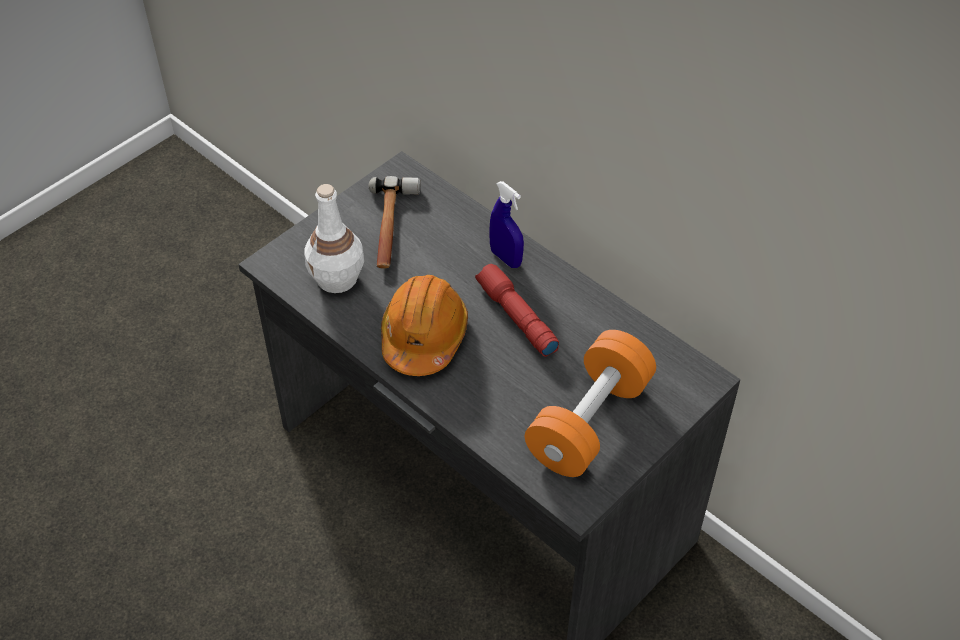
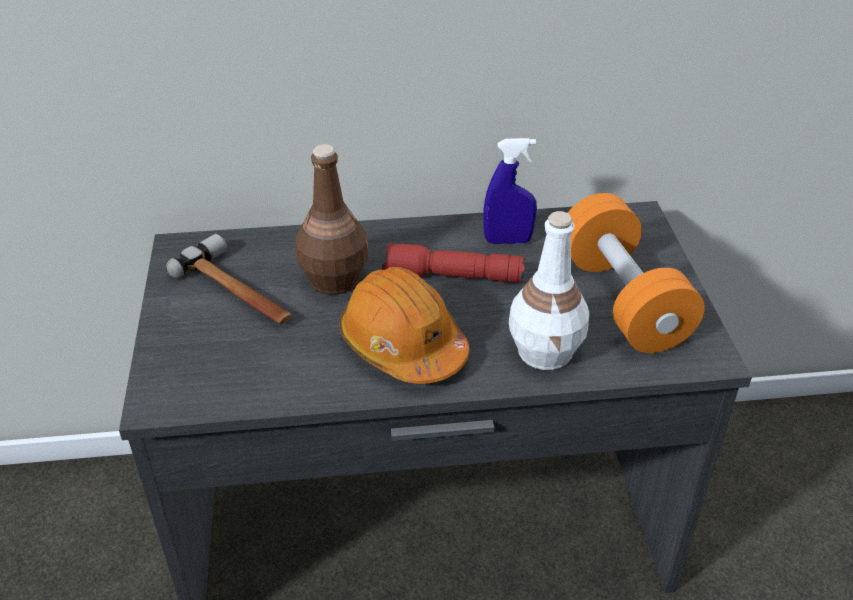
camera: 50 degrees left, 10 degrees down
white bottle [304,184,364,293] -> white bottle moved to [509,211,589,370]
blue spray bottle [489,181,524,268] -> blue spray bottle moved to [483,138,537,244]
none -> brown bottle [295,144,368,295]

